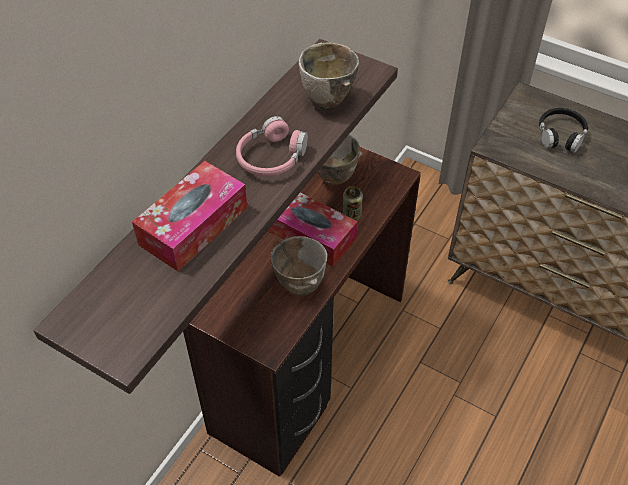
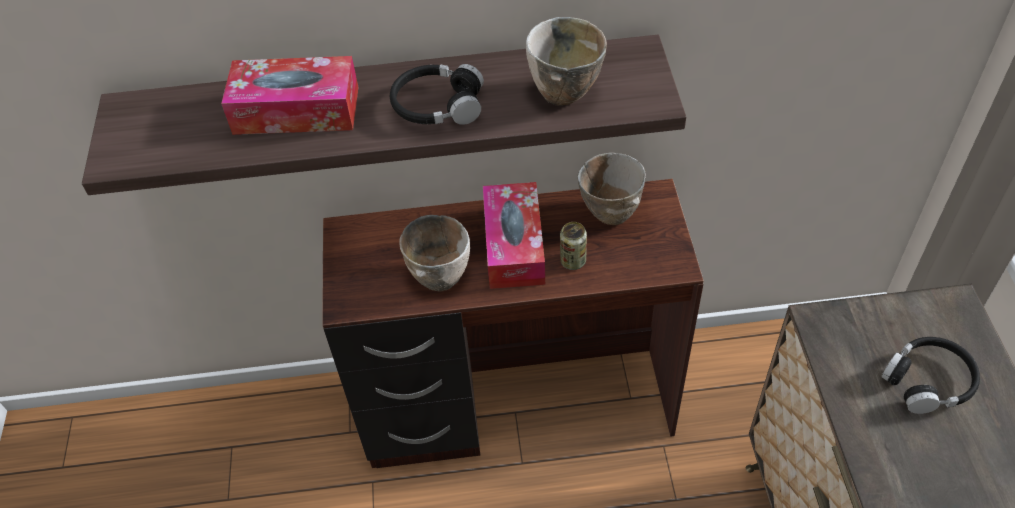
camera: 55 degrees right, 0 degrees up
pink headphones [236,116,308,176] -> black headphones [390,64,484,125]

